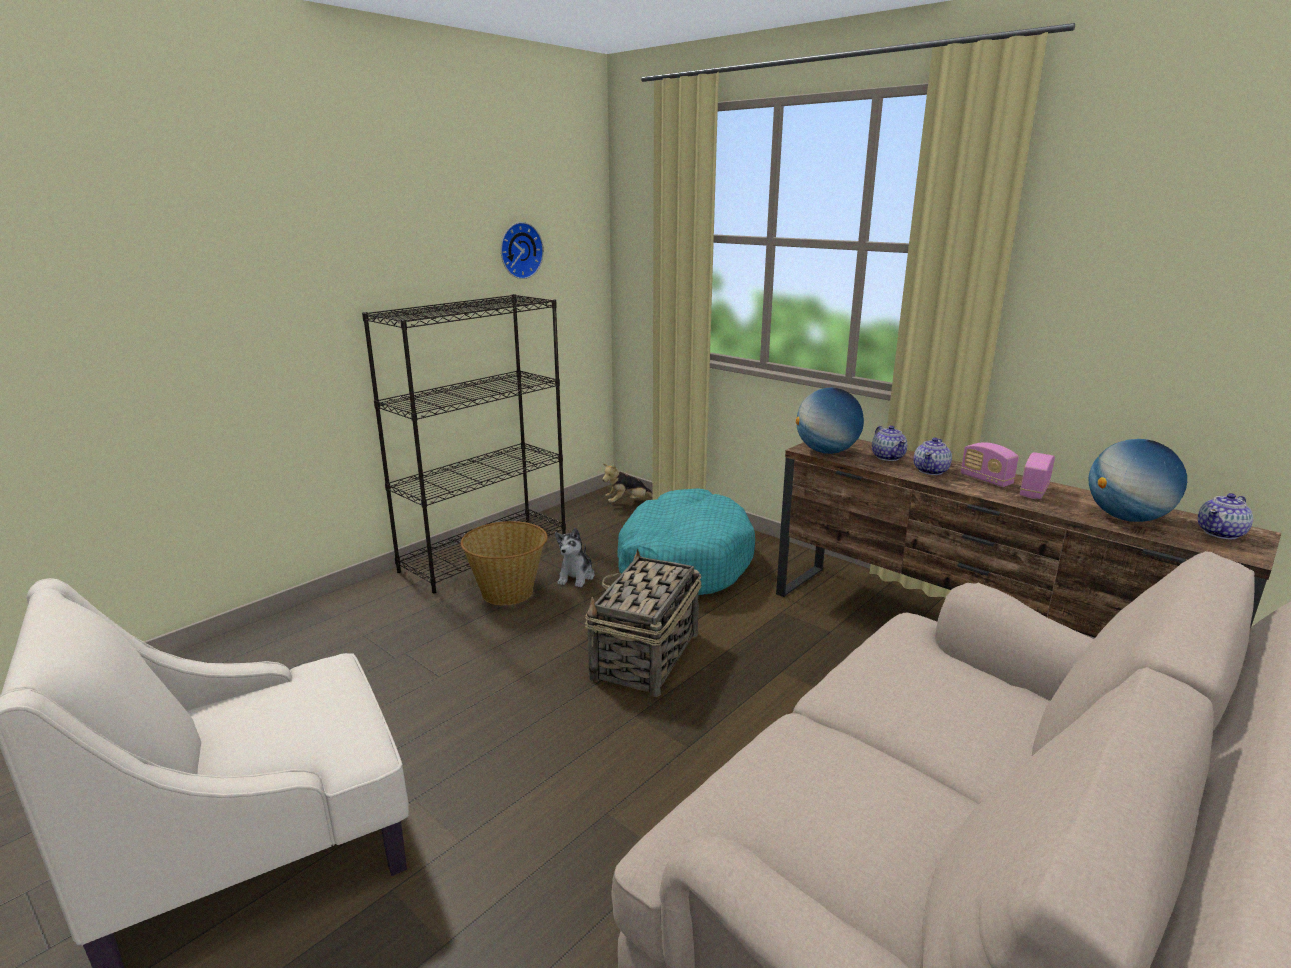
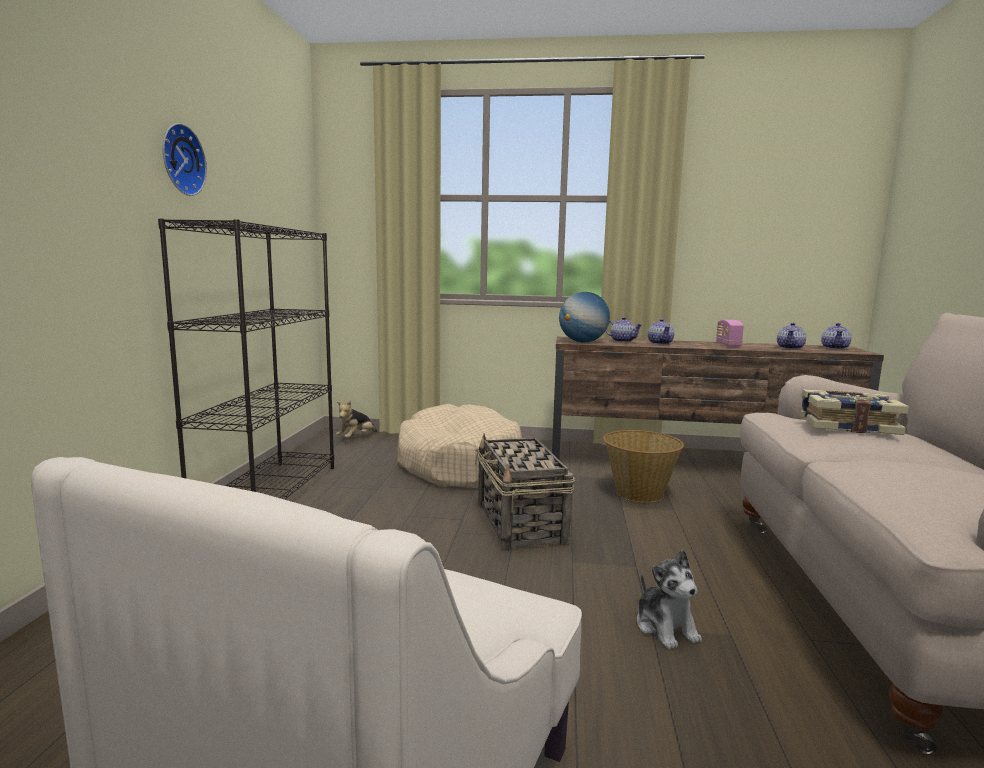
camera: 35 degrees left, 10 degrees down
basket [461,521,548,605] -> basket moved to [603,430,684,503]
wall clock [501,222,544,279] -> wall clock moved to [163,123,207,196]
plush toy [555,528,595,587] -> plush toy moved to [637,550,702,649]
turquoise dog bed [617,488,755,595] -> beige dog bed [397,404,522,488]
radio [961,442,1019,487] -> none
globe [1088,439,1187,522] -> teapot [777,323,806,349]
none -> book [799,390,909,435]

